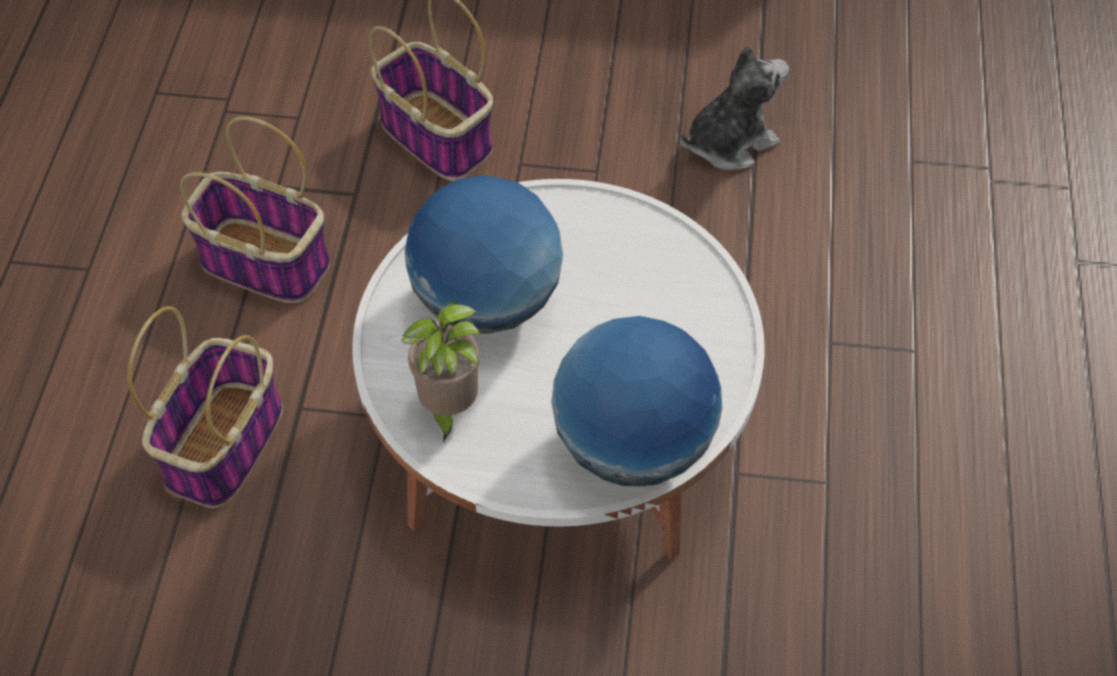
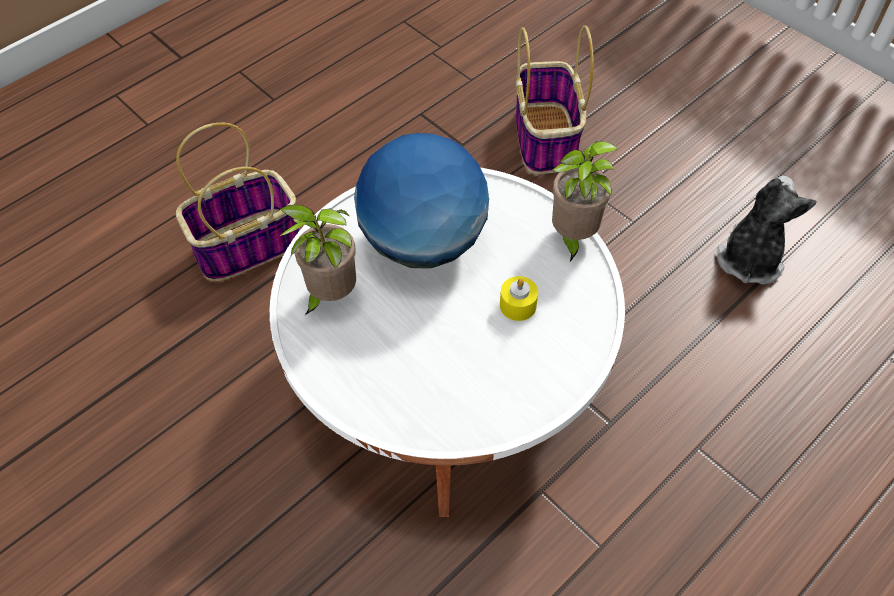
camera: 40 degrees right, 0 degrees up
basket [180,116,330,303] -> none
globe [551,316,722,486] -> none
plush toy [680,45,789,170] -> plush toy turned 75 degrees counterclockwise [717,176,817,285]
none -> yellow candle [500,276,538,321]
none -> potted plant [552,141,618,262]

